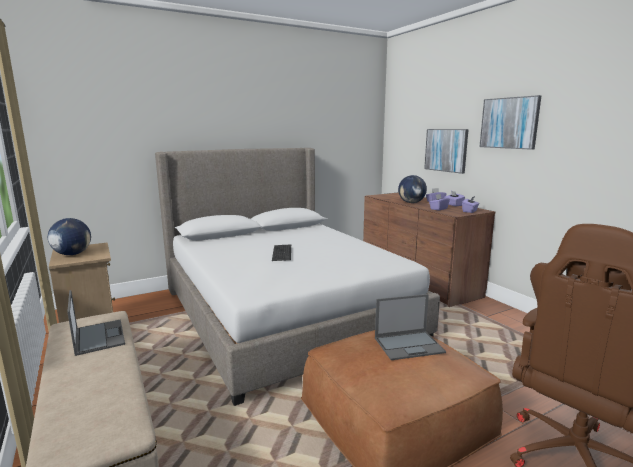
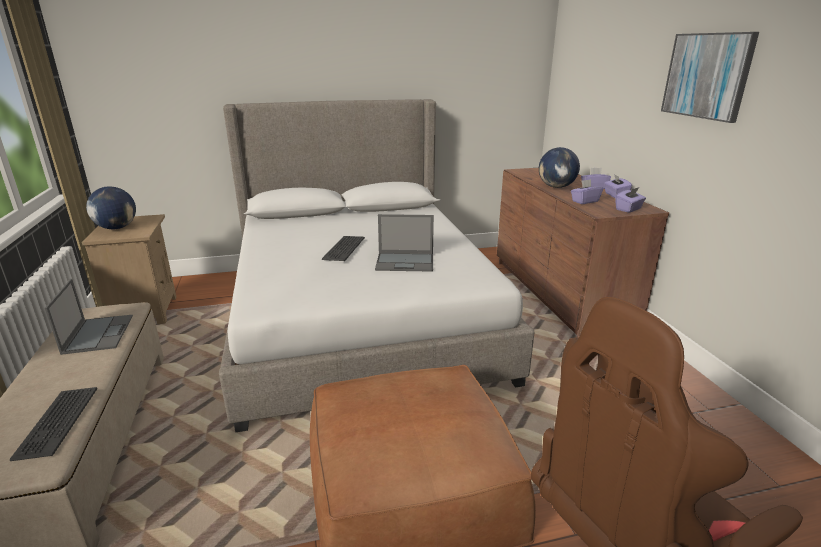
camera: 15 degrees right, 10 degrees up
laptop [375,294,446,360] -> laptop moved to [375,214,434,272]
picture [424,129,469,174] -> none
none -> keyboard [10,387,97,461]

